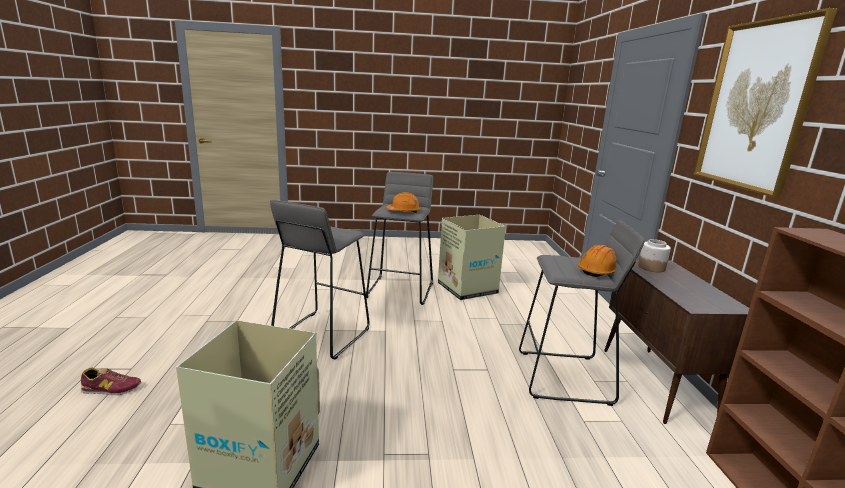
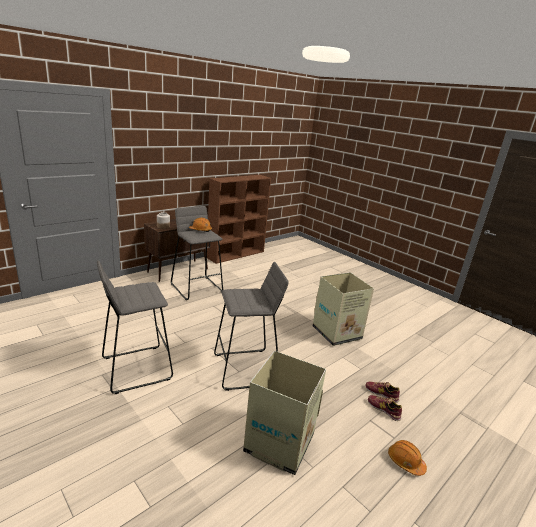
camera: 130 degrees left, 5 degrees up
orange hard hat [386,192,421,213] -> orange hard hat moved to [388,440,427,476]
cardboard box [438,215,506,300] -> cardboard box moved to [243,351,326,475]
picture [693,8,837,198] -> none
none -> shoe [366,381,400,403]

